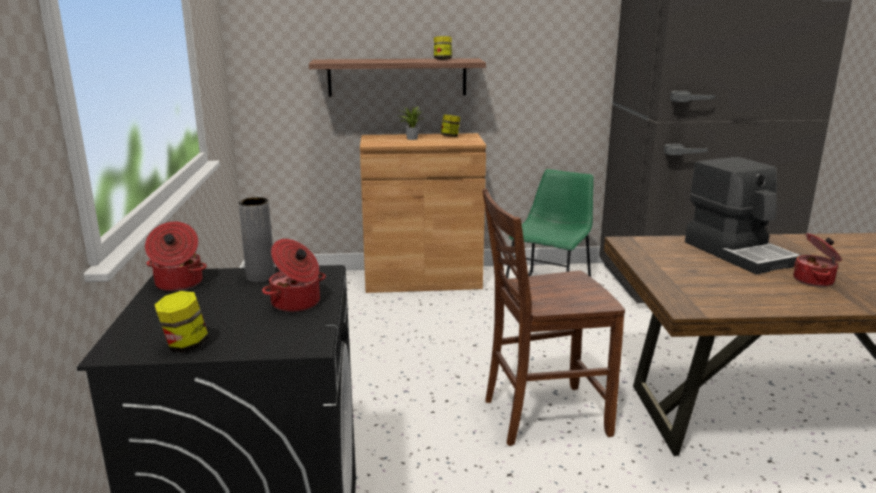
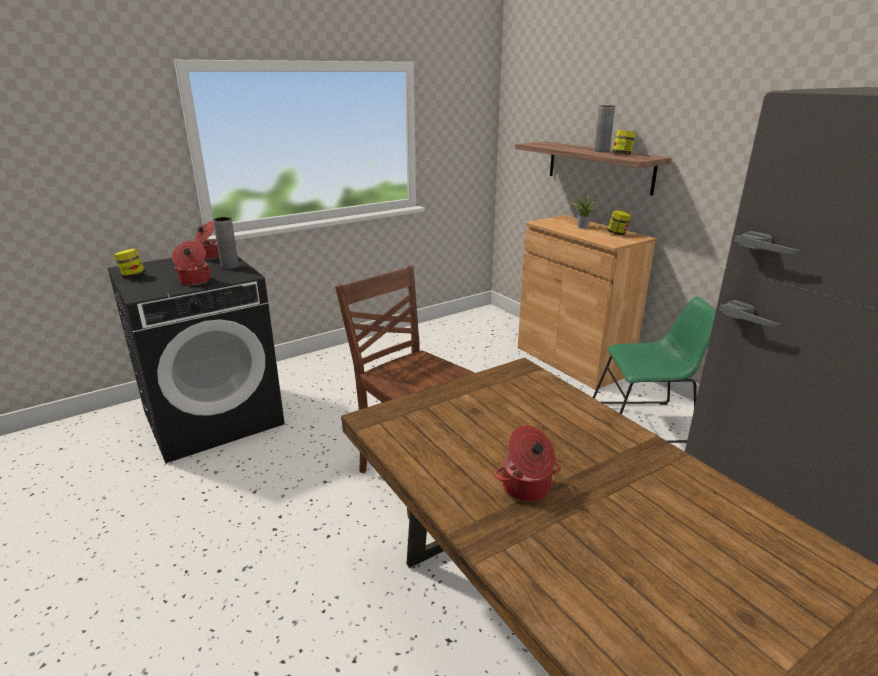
camera: 60 degrees right, 5 degrees up
coffee machine [685,157,801,274] -> none
none -> grey vase [594,105,615,152]

